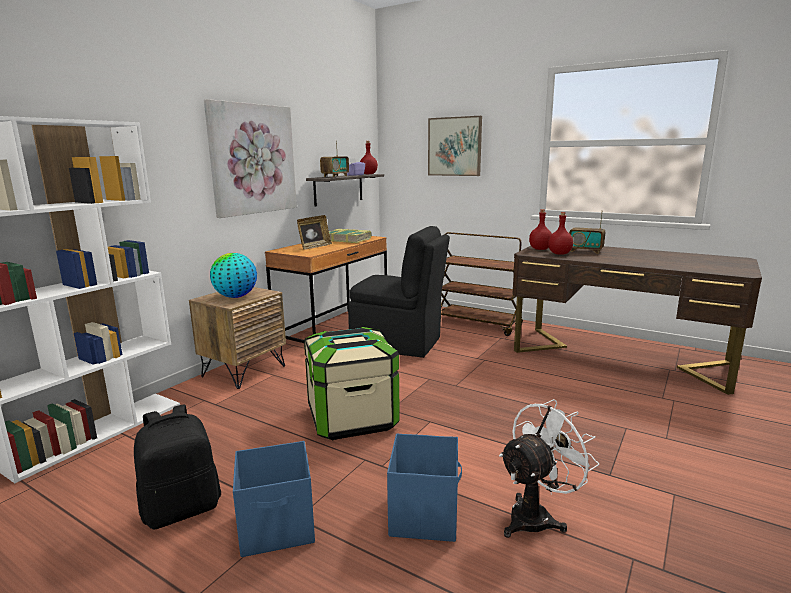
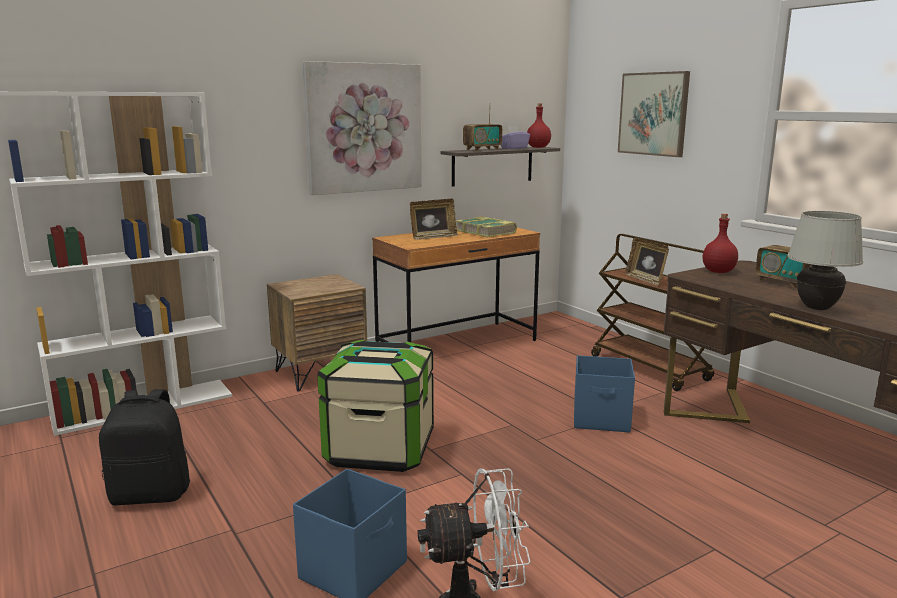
camera: 25 degrees right, 0 degrees up
globe [210,253,257,298] -> none
blue storage box [233,441,315,557] -> blue storage box moved to [574,355,635,432]
black chair [348,226,450,358] -> none
red bottle [548,212,573,255] -> none
none -> picture frame [625,237,669,286]
none -> white table lamp [787,211,863,310]

